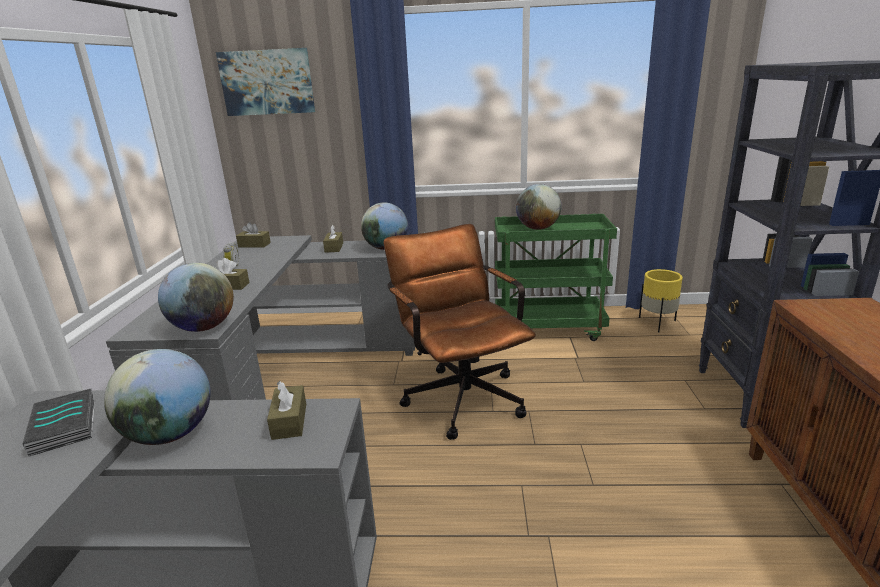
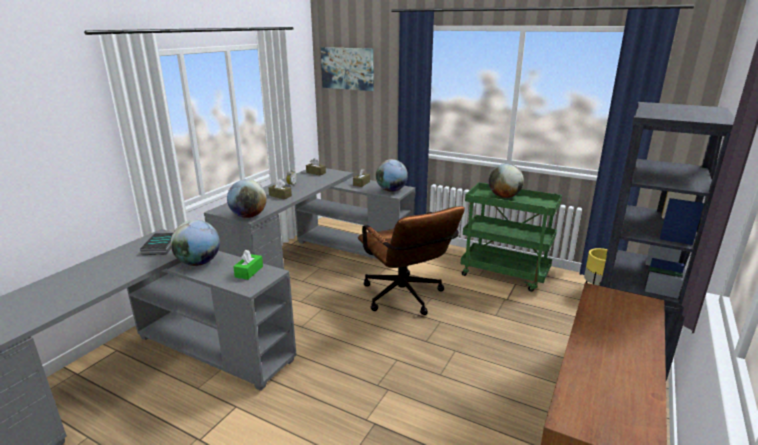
camera: 25 degrees right, 0 degrees up
brown tissue box [267,381,306,440] -> green tissue box [233,250,263,280]
brown office chair [384,224,536,440] -> brown office chair turned 150 degrees clockwise [358,206,465,315]

